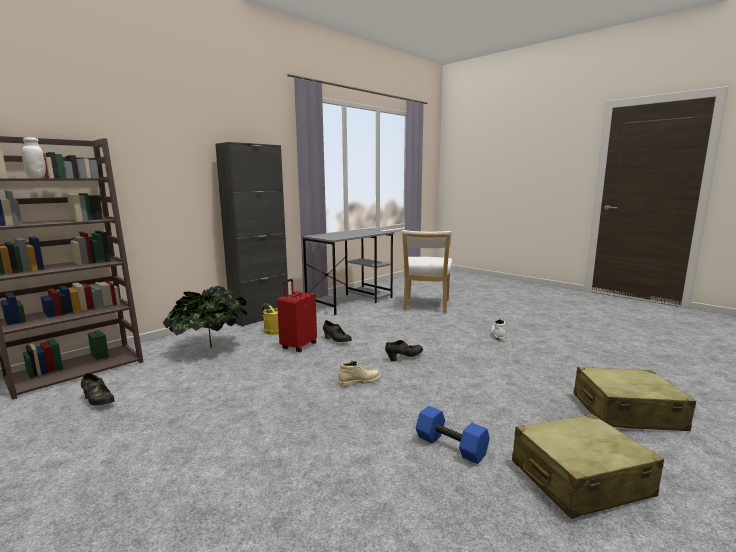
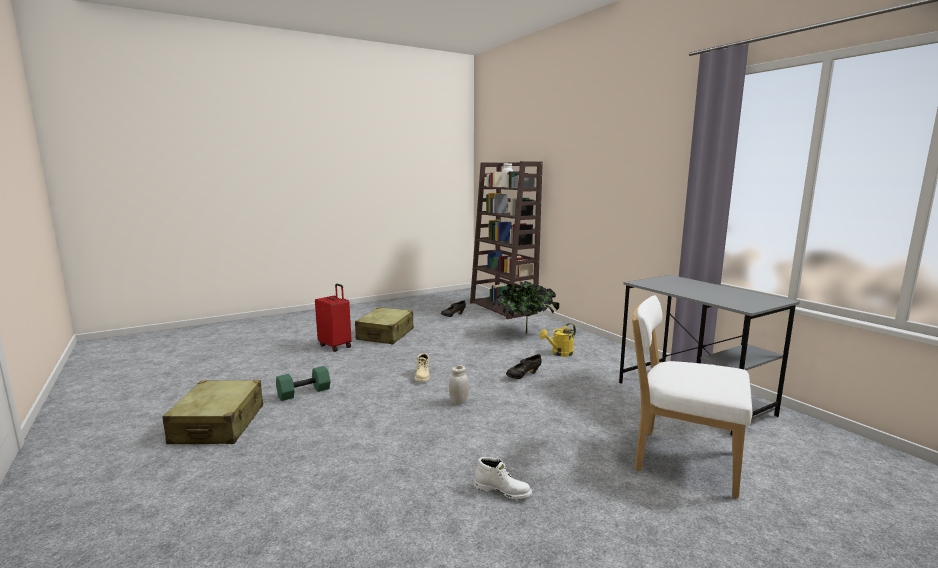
camera: 105 degrees right, 0 degrees up
black cabinet [215,142,288,327] -> none
red suitcase [277,279,317,352] -> red suitcase moved to [315,284,352,352]
black shoe [385,340,423,362] -> white jar [449,365,469,405]
blue dumbbell [416,406,490,464] -> green dumbbell [276,366,331,401]
beige suitcase [574,367,696,431] -> beige suitcase moved to [355,307,414,345]

